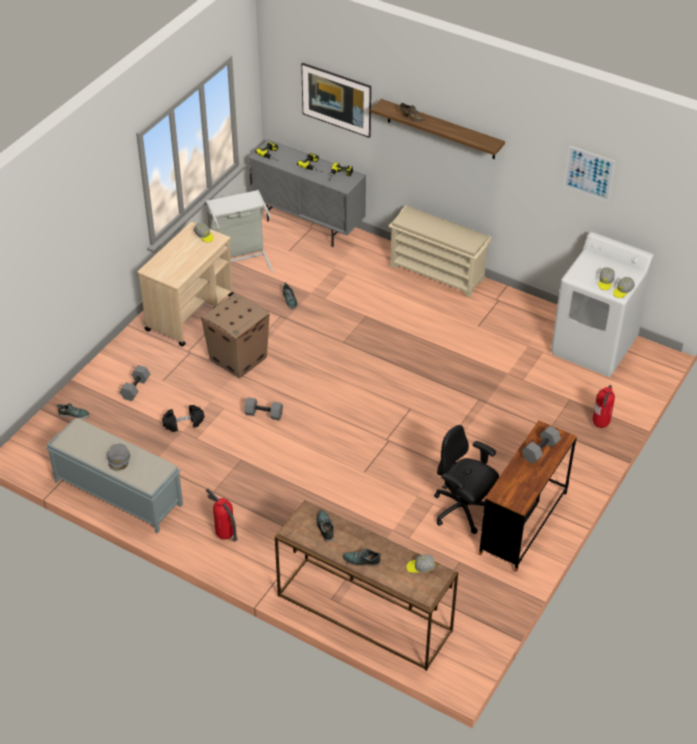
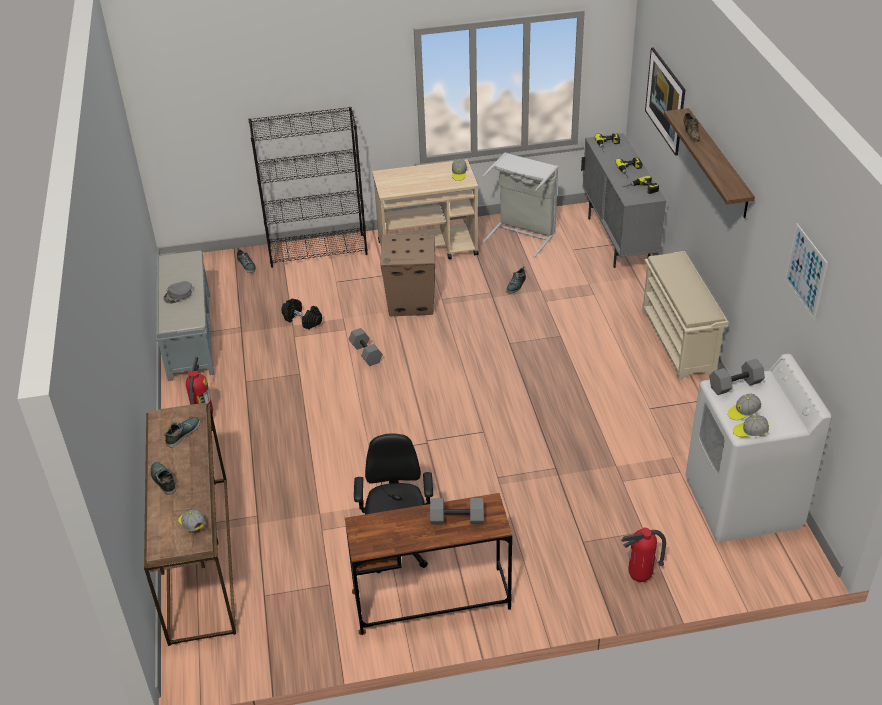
camera: 50 degrees right, 5 degrees down
grey dumbbell [119,365,150,401] -> grey dumbbell moved to [709,359,765,395]
none -> black bookcase [248,107,368,268]

